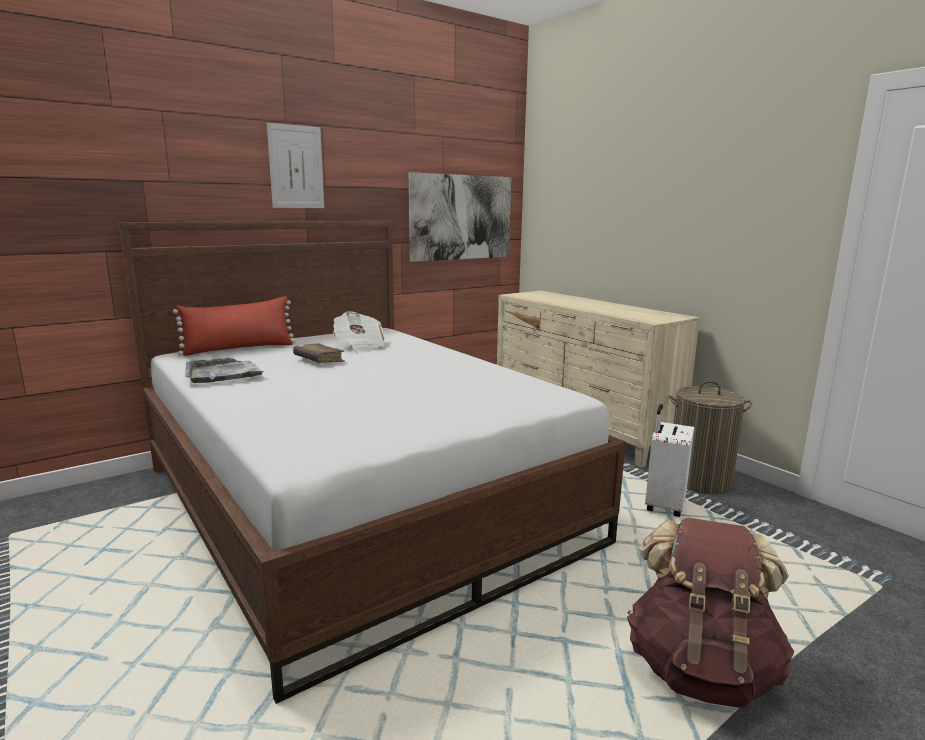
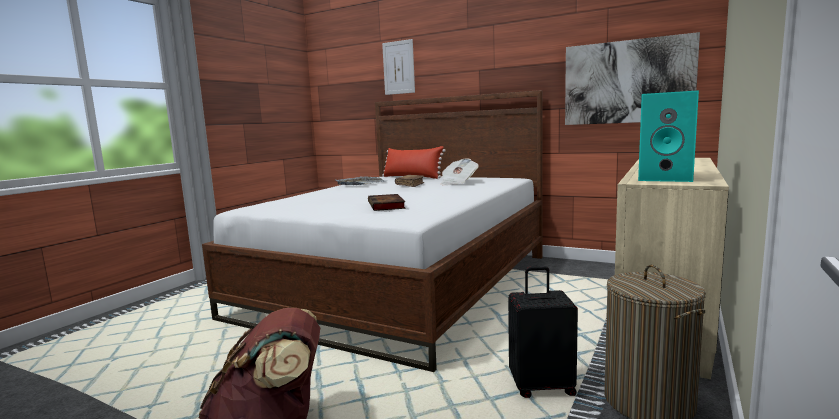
camera: 65 degrees right, 5 degrees down
picture [267,123,324,208] -> picture moved to [382,39,415,95]
white suitcase [645,404,694,517] -> black suitcase [508,266,578,398]
none -> book [368,194,406,211]
none -> turquoise speaker [638,90,699,182]

